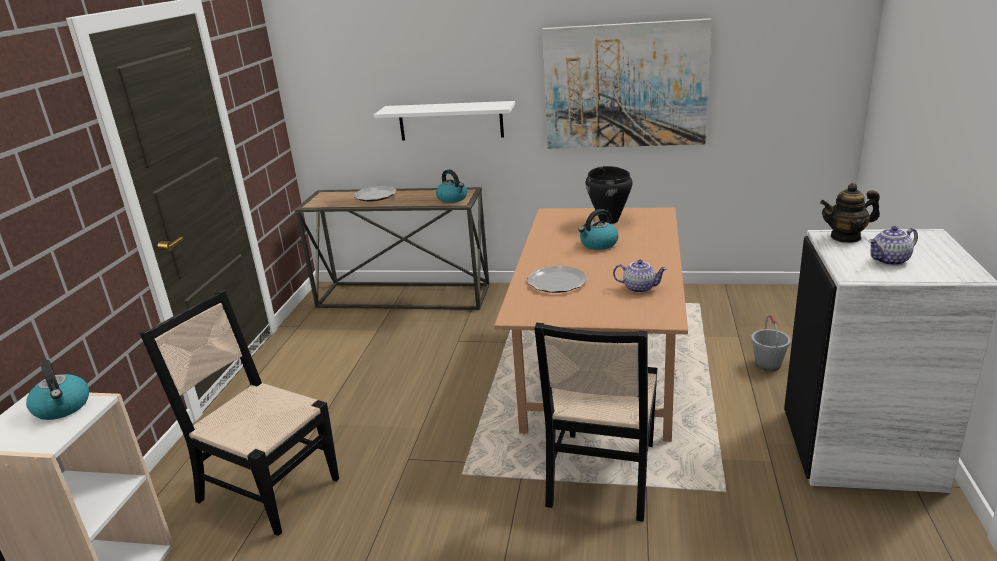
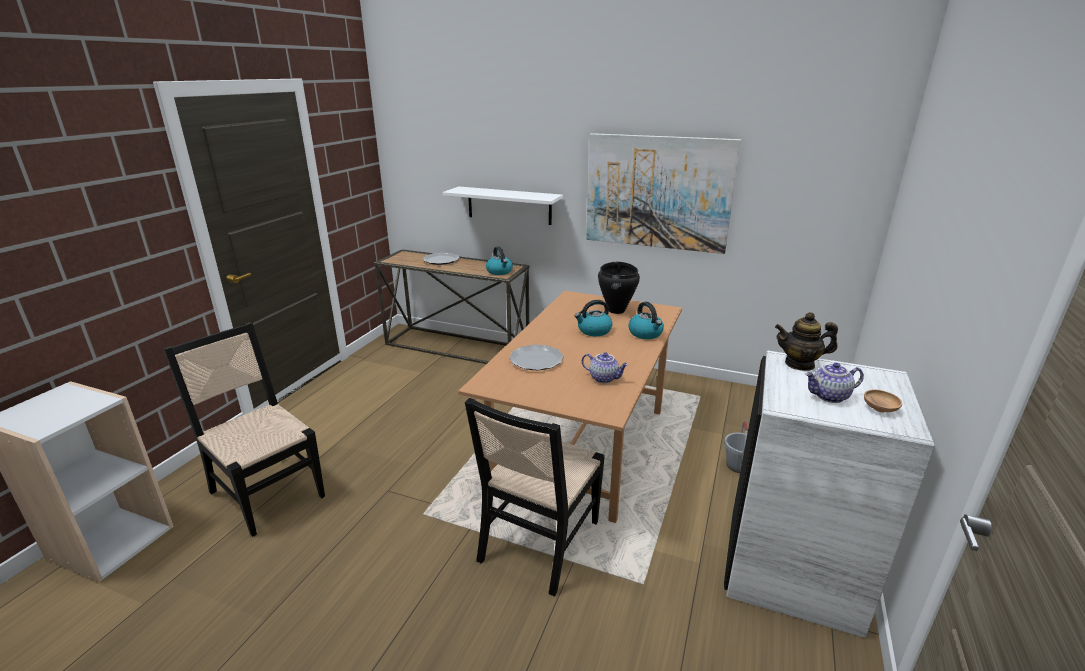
camera: 10 degrees right, 0 degrees up
kettle [26,360,89,420] -> kettle moved to [628,302,664,339]
none -> brown bowl [864,389,902,413]

